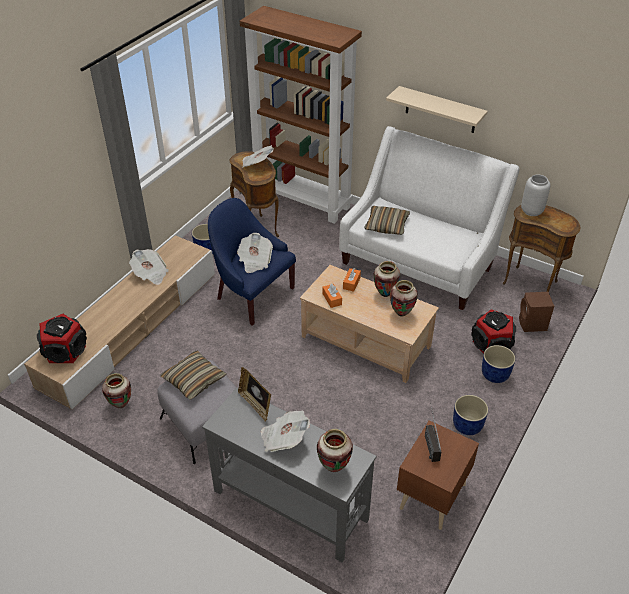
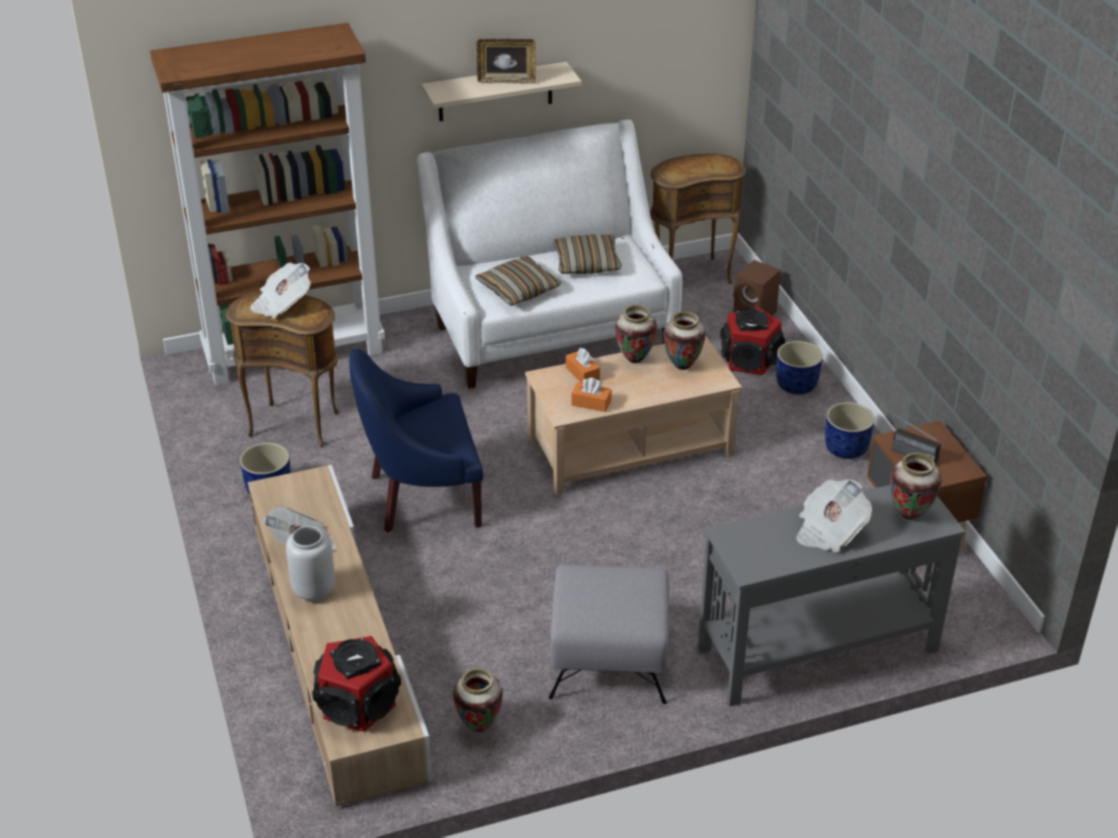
camera: 50 degrees left, 5 degrees down
pillow [161,351,226,400] -> pillow moved to [552,234,622,274]
newspaper [237,233,273,273] -> none
picture frame [238,367,271,422] -> picture frame moved to [477,39,536,84]
grey vase [521,174,550,216] -> grey vase moved to [286,526,335,601]

